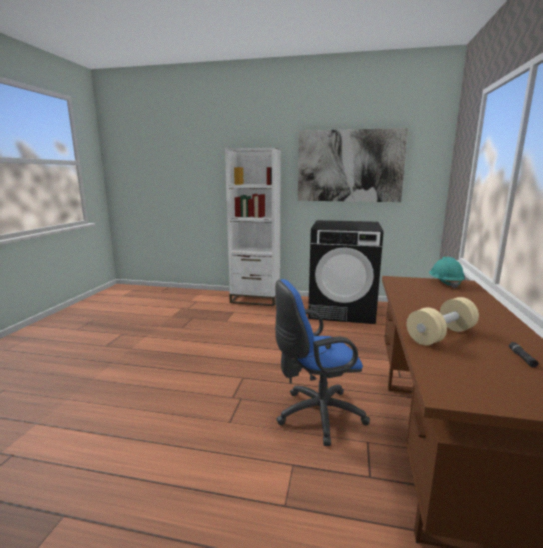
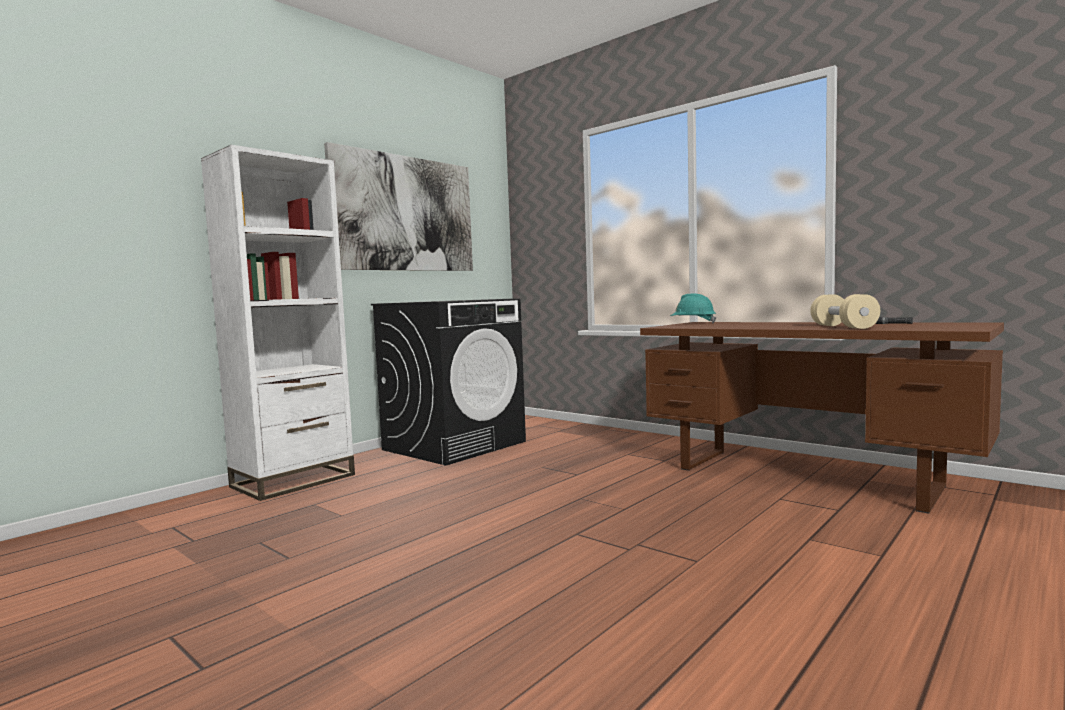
camera: 60 degrees left, 10 degrees down
blue office chair [275,279,370,446] -> none

